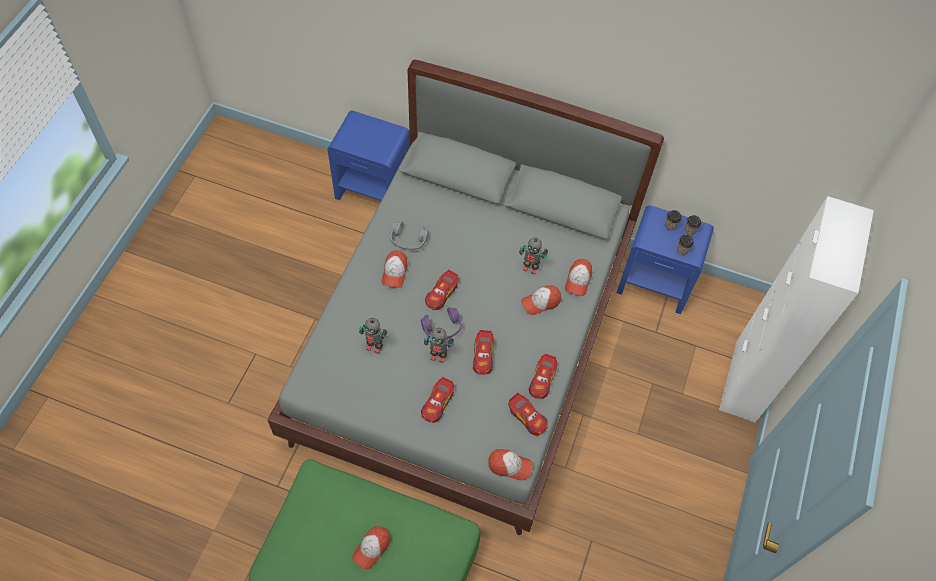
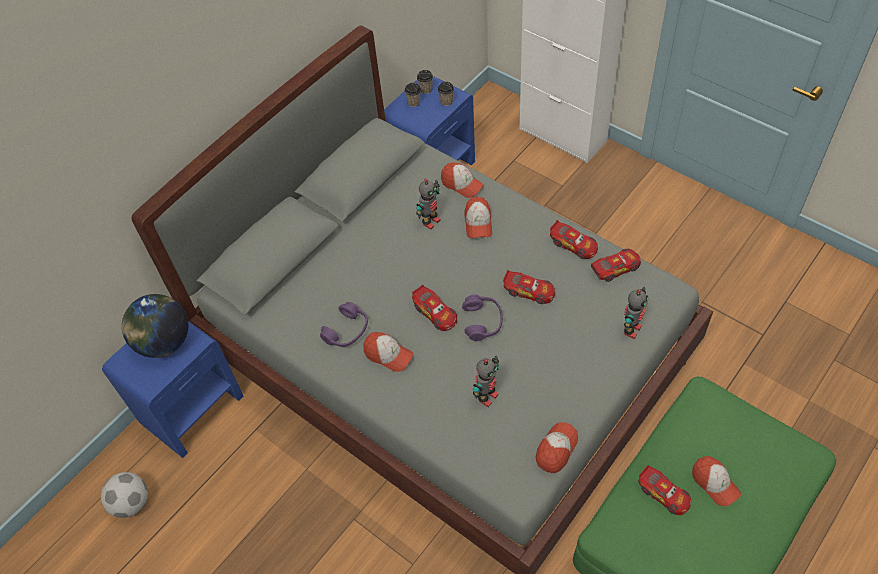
camera: 65 degrees left, 5 degrees down
grey headphones [390,221,429,250] -> purple headphones [320,302,368,347]
toy car [421,377,454,423] -> toy car moved to [638,465,691,515]
toy robot [424,328,454,363] -> toy robot moved to [624,286,649,339]
cap [488,449,533,480] -> cap moved to [536,422,578,473]
none -> football [101,472,148,518]
none -> globe [122,294,188,358]

